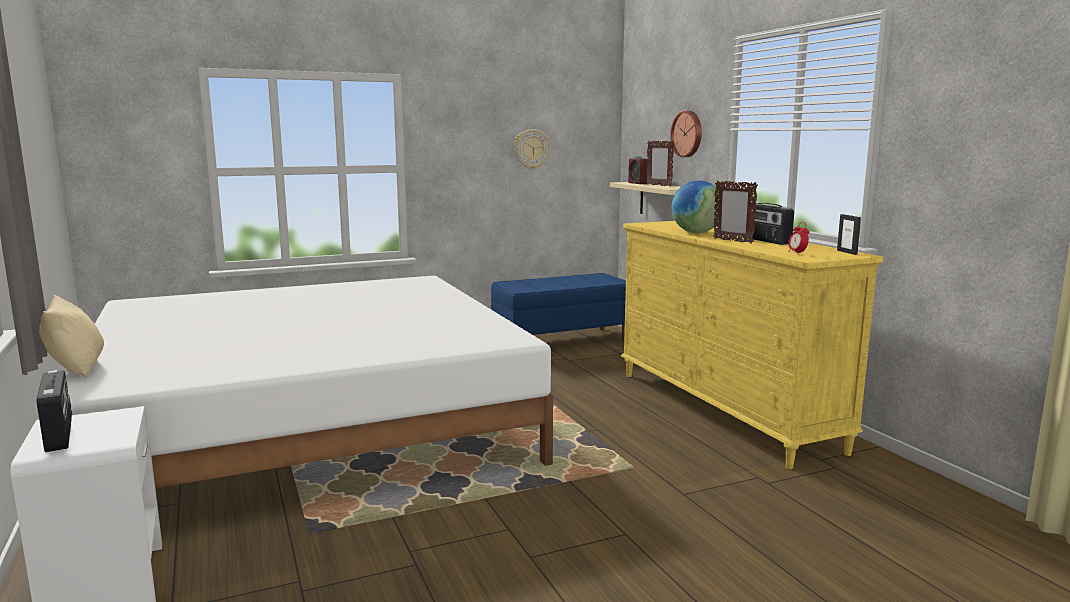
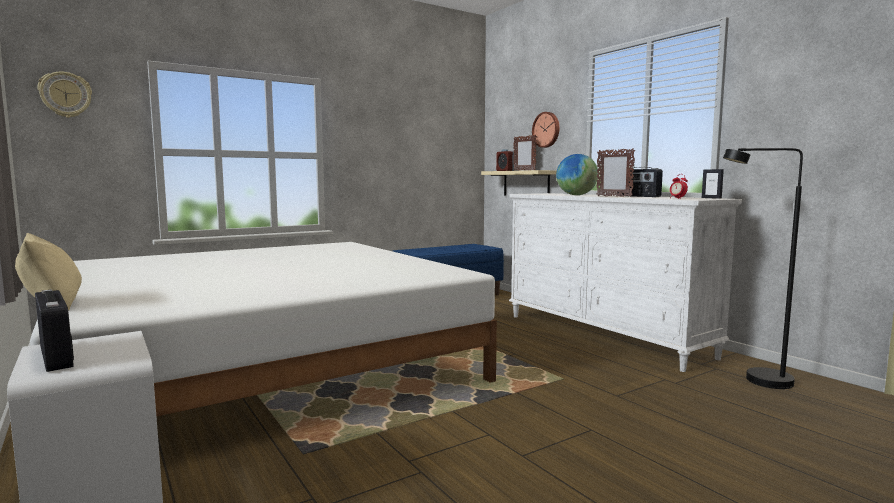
camera: 10 degrees left, 5 degrees down
wall clock [514,129,551,169] -> wall clock moved to [38,72,92,118]
yellow dresser [621,221,883,469] -> white dresser [509,193,742,372]
none -> black floor lamp [723,148,803,389]

